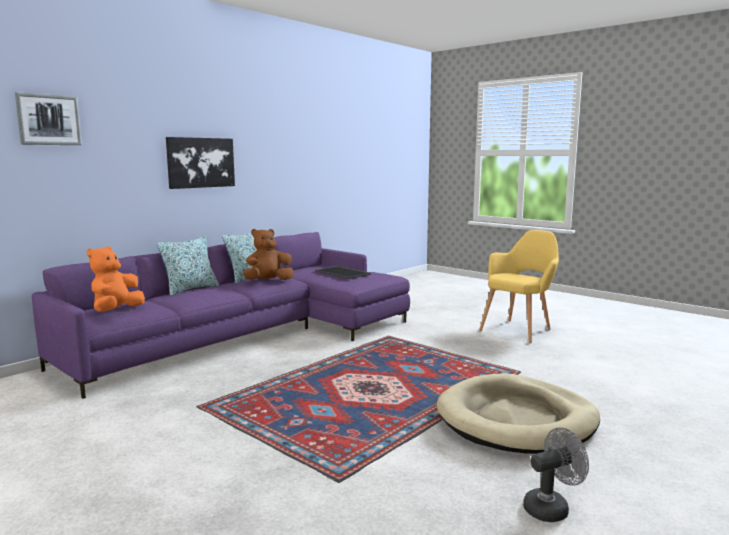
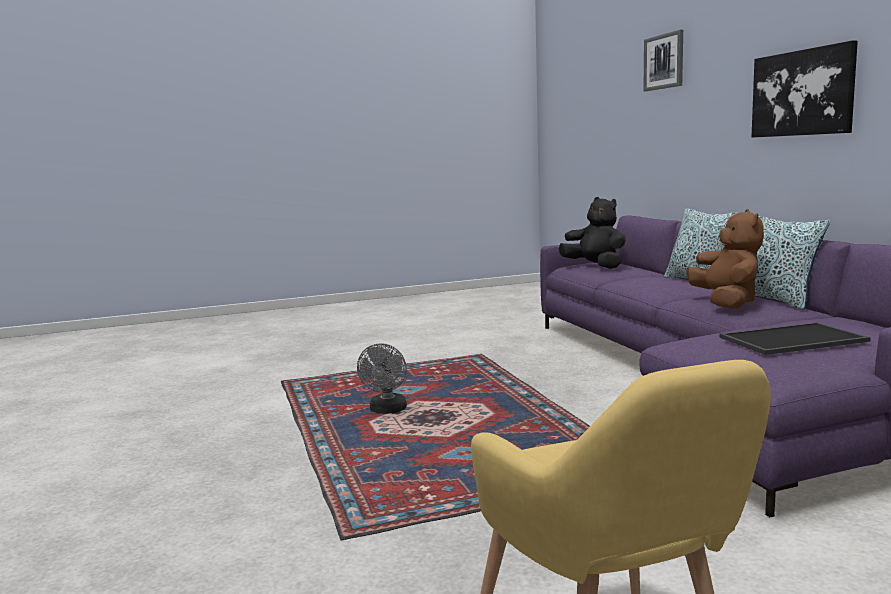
camera: 120 degrees right, 0 degrees up
orange plush toy [87,246,145,312] -> black plush toy [559,197,626,269]
beige dog bed [437,373,600,454] -> none
grey fan [523,428,589,522] -> grey fan moved to [357,343,407,414]

